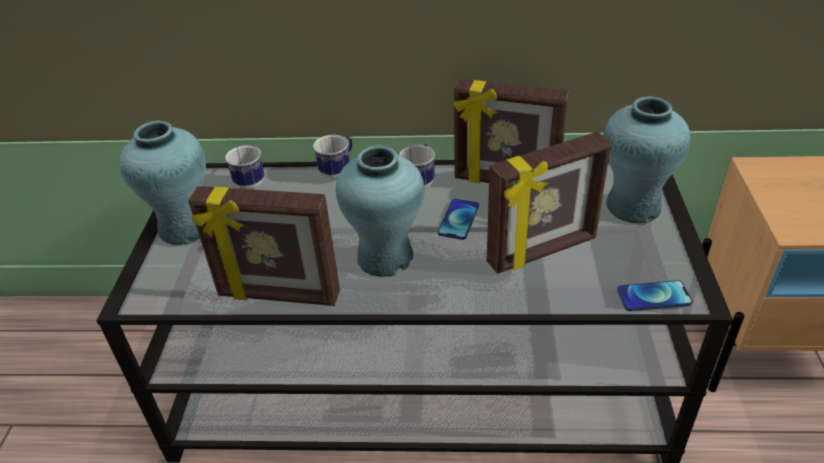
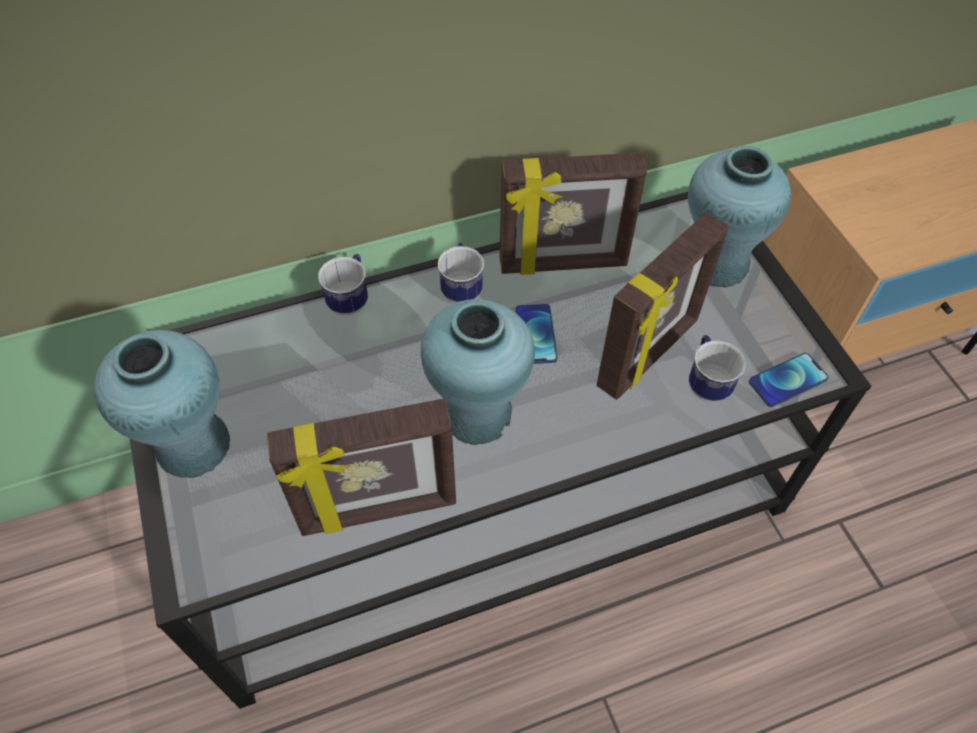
camera: 25 degrees left, 15 degrees up
mug [225,144,264,189] -> mug moved to [689,335,746,403]

